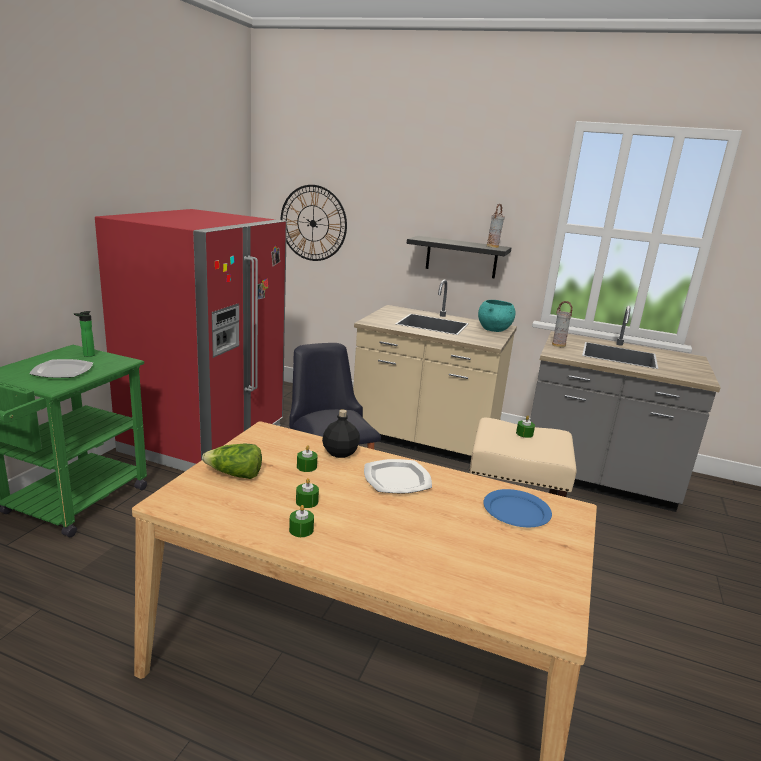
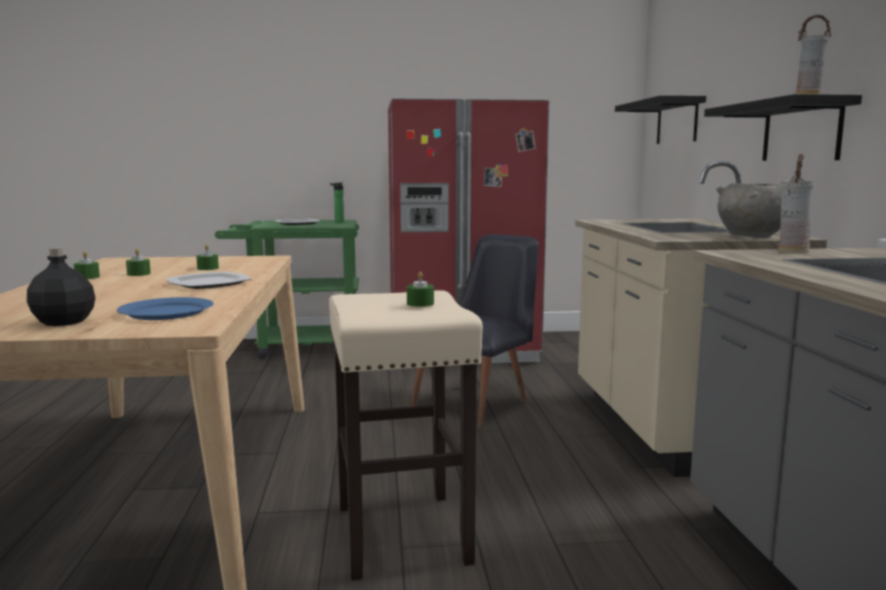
camera: 65 degrees right, 10 degrees down
lettuce [202,444,262,479] -> none
wall clock [280,185,347,261] -> black shelf [615,95,706,144]
black bottle [322,410,360,458] -> black bottle moved to [27,247,95,326]
turquoise bowl [478,300,515,332] -> grey bowl [716,183,782,238]

